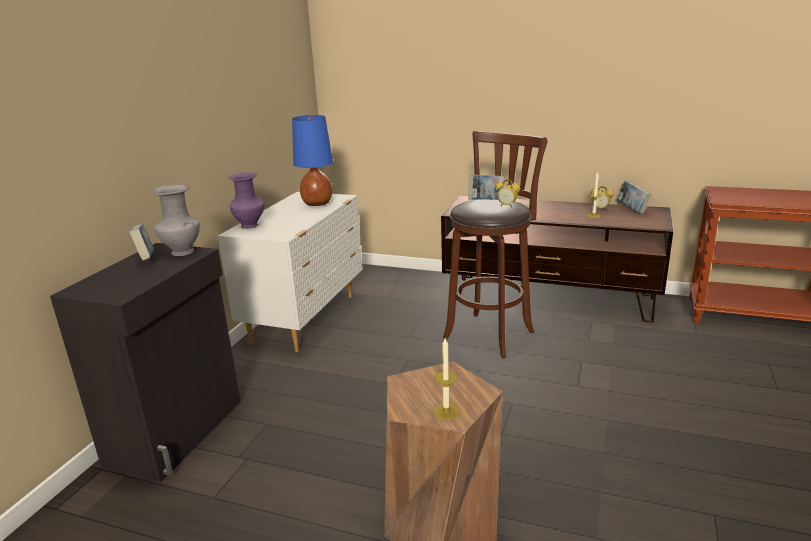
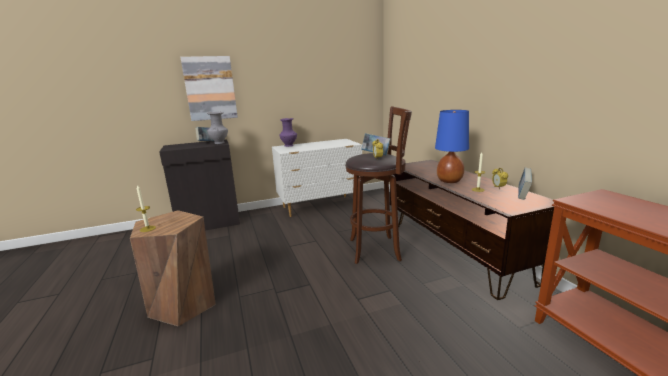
camera: 50 degrees right, 5 degrees down
blue table lamp [292,115,333,206] -> blue table lamp moved to [435,110,469,183]
none -> picture [180,56,238,121]

